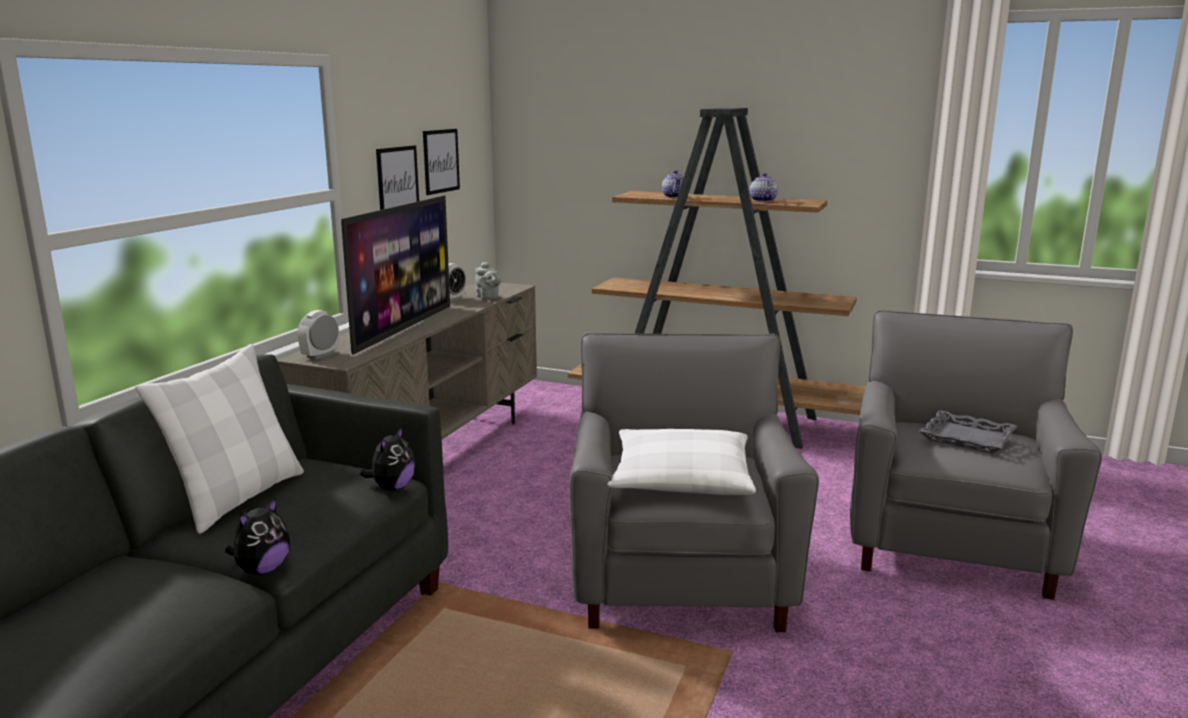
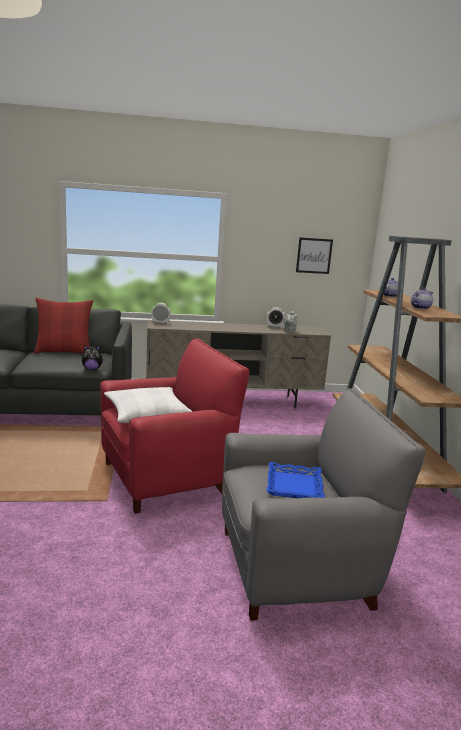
camera: 60 degrees right, 0 degrees up
white pillow [135,344,304,534] -> red pillow [34,298,93,354]
plush toy [225,498,290,575] -> none
television [341,196,450,354] -> none
picture [376,145,419,210] -> none
grey armchair [569,332,819,632] -> red armchair [100,338,249,514]
grey tray [919,410,1017,454] -> blue tray [267,462,325,498]

